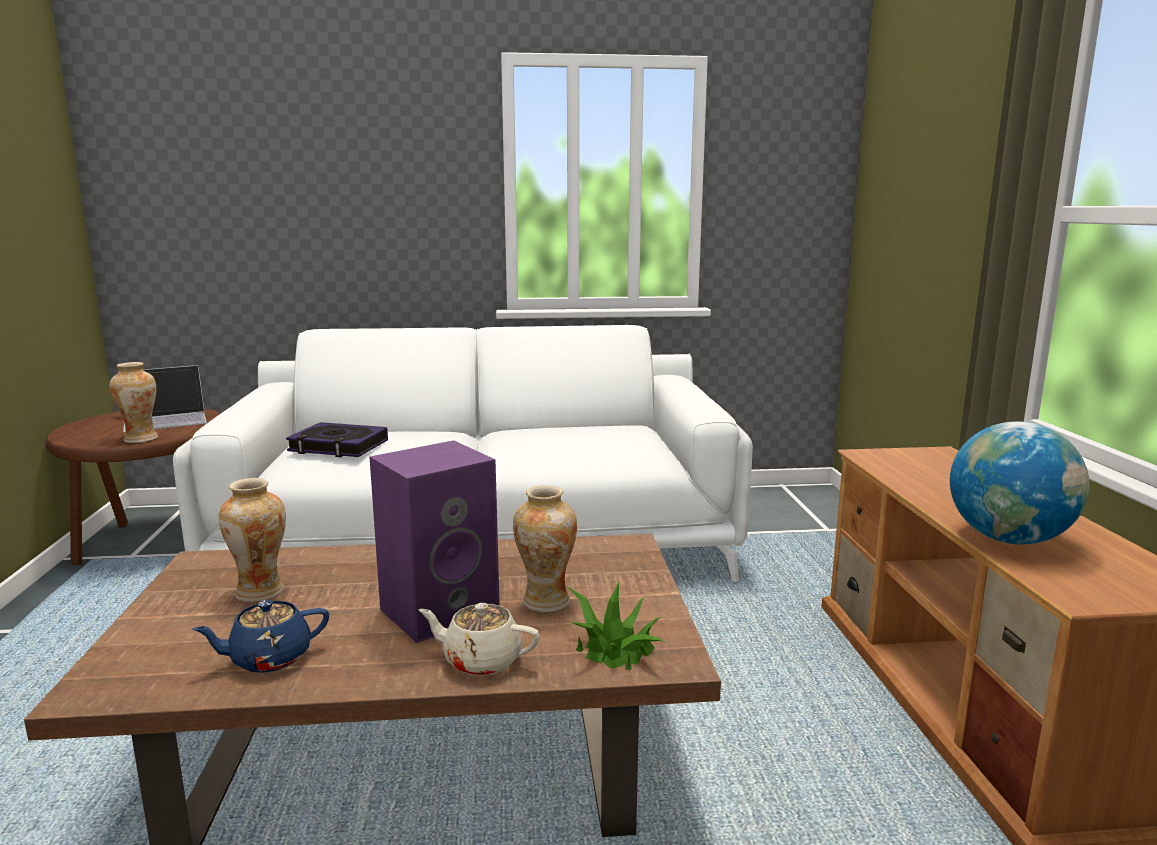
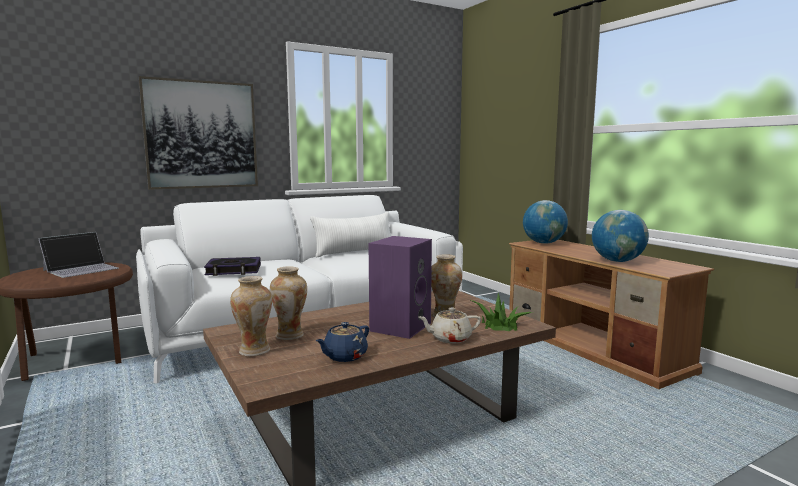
camera: 25 degrees left, 5 degrees down
vase [109,362,158,443] -> vase moved to [230,276,272,356]
none -> picture [139,76,258,190]
none -> white pillow [310,212,390,257]
none -> globe [523,200,568,244]

